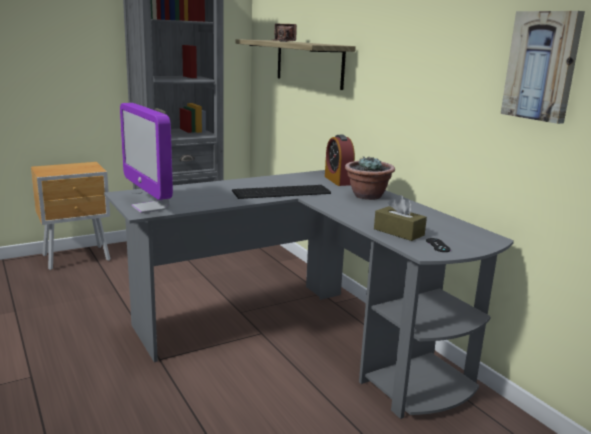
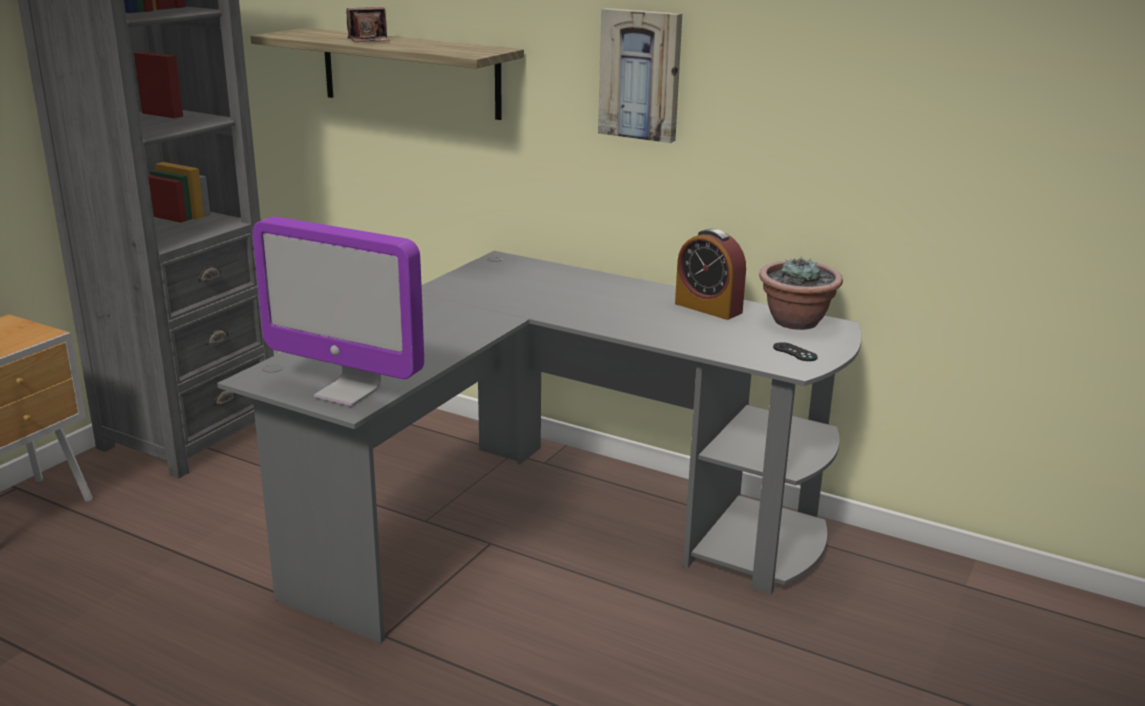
camera: 30 degrees left, 5 degrees up
keyboard [232,185,331,199] -> none
alarm clock [325,135,355,186] -> alarm clock moved to [675,228,746,320]
potted plant [345,156,395,200] -> potted plant moved to [759,258,843,330]
brown tissue box [374,195,427,241] -> none
picture [501,11,585,124] -> picture moved to [598,8,682,143]

